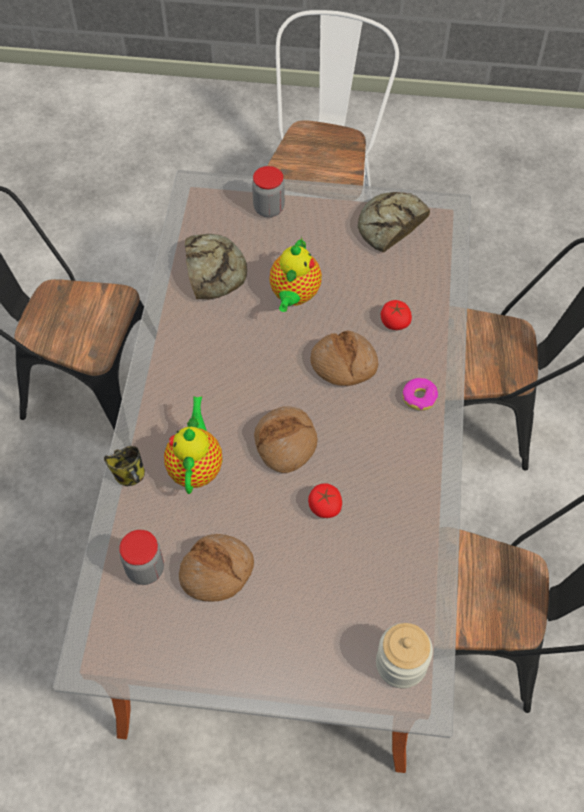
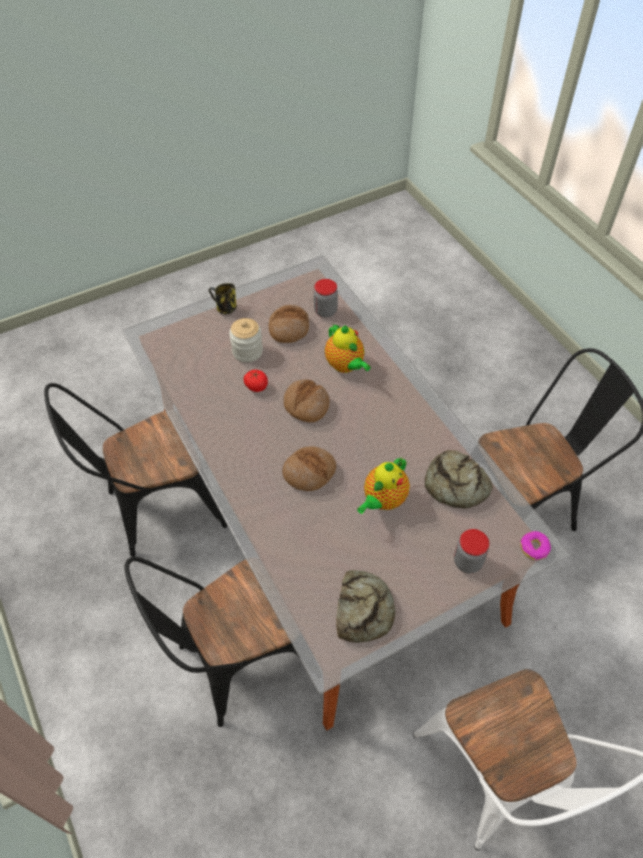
camera: 145 degrees right, 5 degrees down
mug [104,446,145,486] -> mug moved to [209,283,237,315]
teapot [269,237,322,312] -> teapot turned 120 degrees counterclockwise [357,457,410,514]
jar [376,623,433,688] -> jar moved to [229,318,263,363]
tomato [381,300,412,330] -> none
donut [403,378,438,410] -> donut moved to [520,531,551,560]

